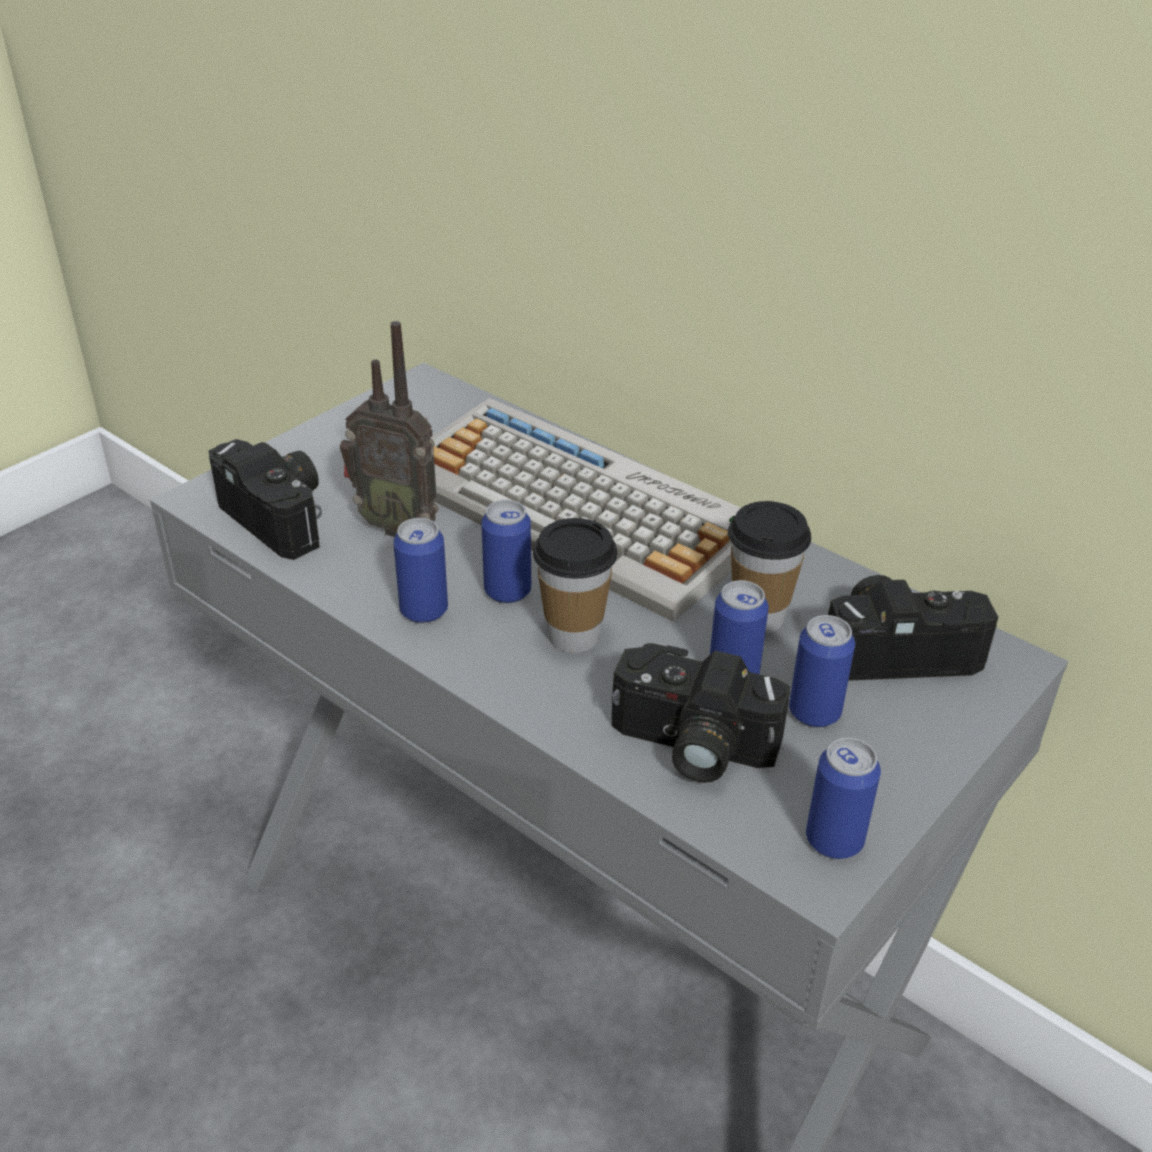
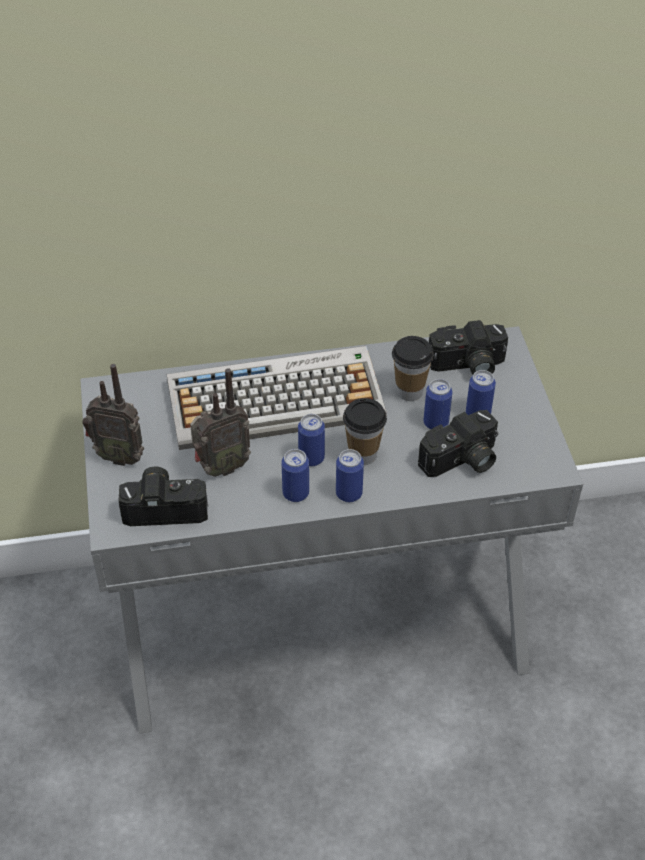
camera: 50 degrees left, 10 degrees up
can [806,737,881,859] -> can moved to [336,449,364,502]
camera [828,575,998,681] -> camera turned 135 degrees counterclockwise [429,320,508,375]
none -> radio [83,364,144,466]

